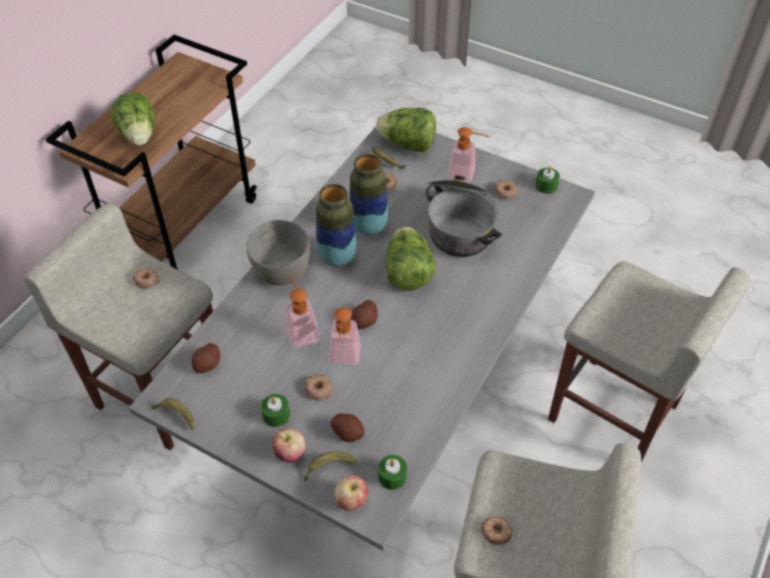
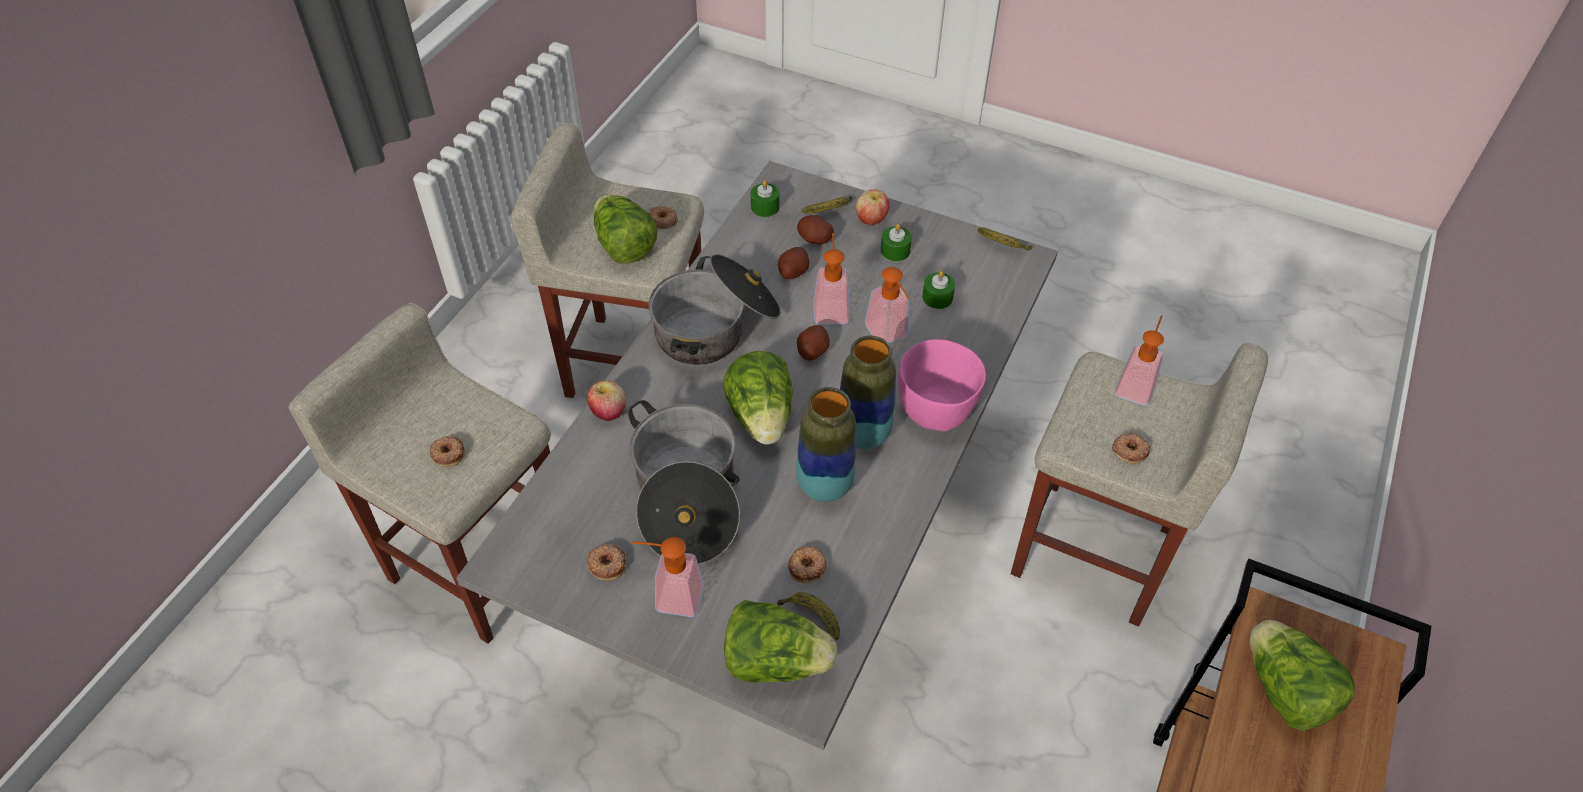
camera: 175 degrees right, 0 degrees up
potato [191,343,220,373] -> potato moved to [778,247,809,279]
grey bowl [247,220,310,286] -> pink bowl [898,339,986,431]
donut [304,374,333,400] -> donut moved to [430,436,465,467]
apple [334,475,368,511] -> apple moved to [587,380,626,421]
green candle [535,166,560,194] -> green candle moved to [922,271,955,309]
none -> lettuce [594,194,657,263]
none -> cooking pot [648,254,781,365]
none -> soap dispenser [1115,315,1164,405]

